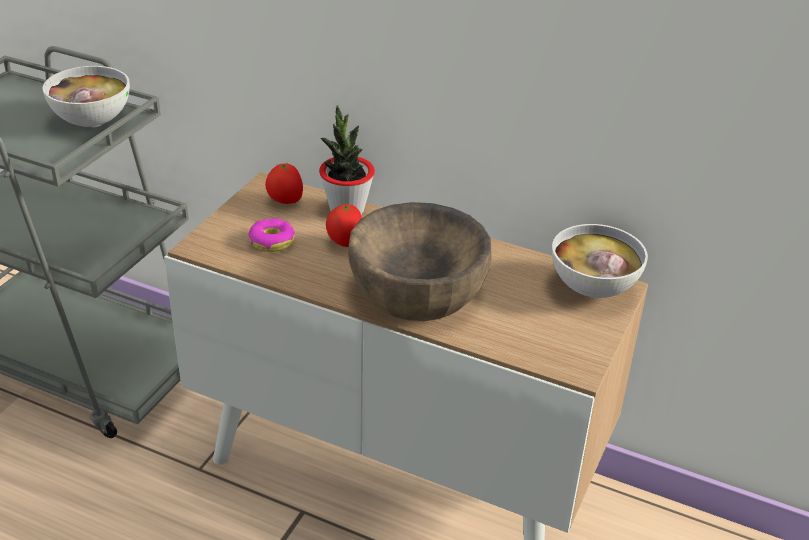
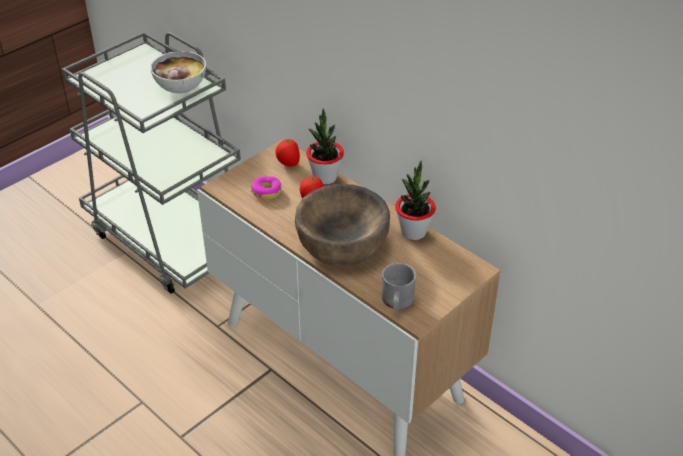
camera: 20 degrees right, 5 degrees up
bowl [552,224,648,298] -> none
none -> grey mug [382,263,416,310]
none -> potted plant [395,161,436,240]

